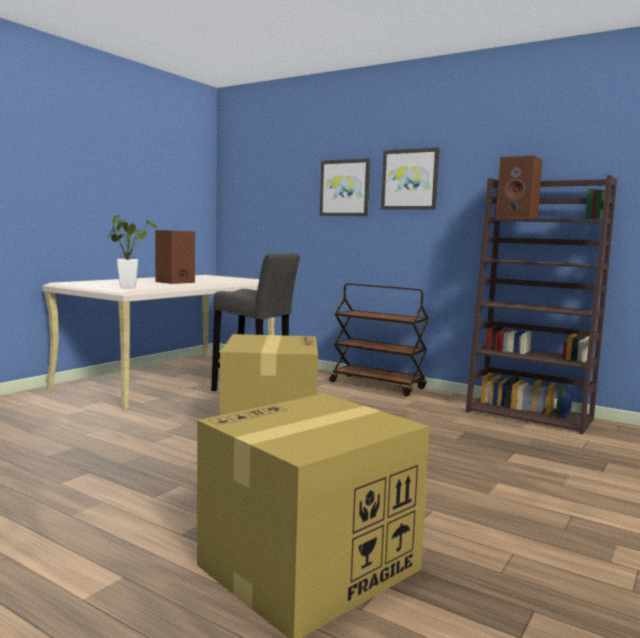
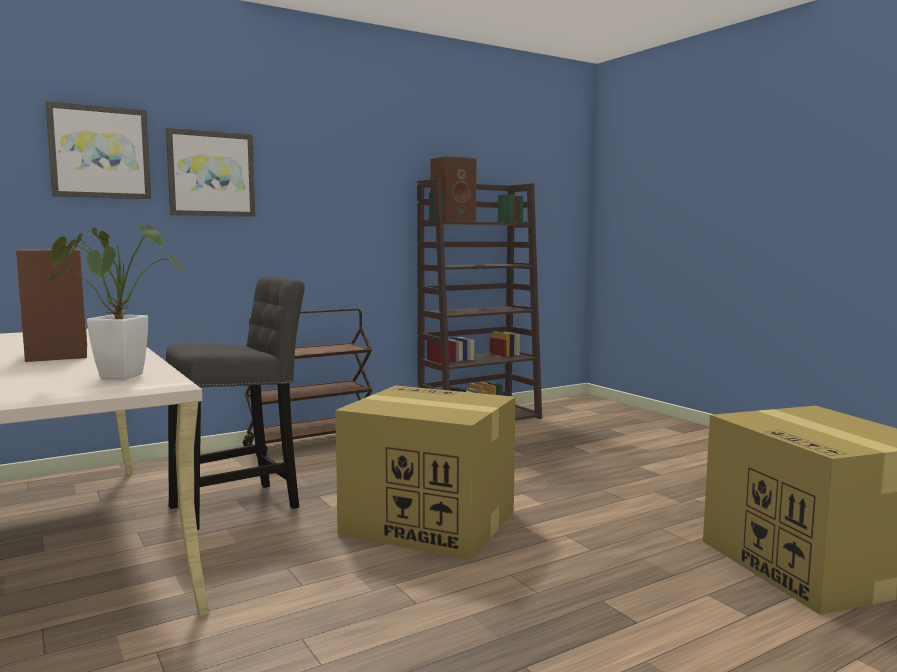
camera: 65 degrees left, 0 degrees up
picture [381,147,440,210] -> picture moved to [45,101,151,199]

